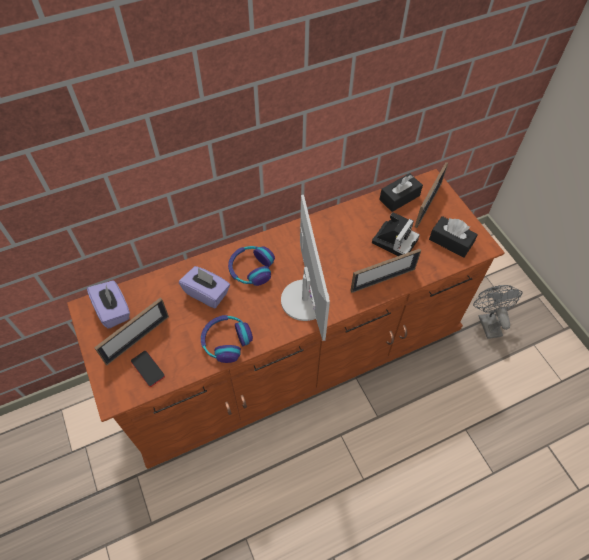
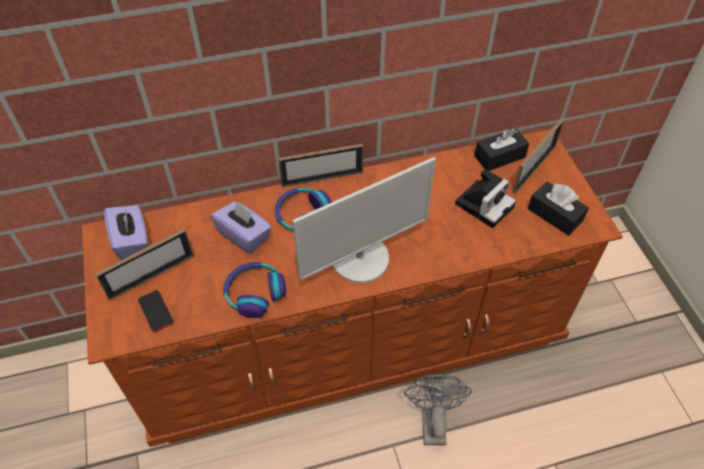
camera: 10 degrees right, 5 degrees down
monitor [281,195,330,341] -> monitor turned 60 degrees clockwise [292,157,436,283]
picture frame [350,249,421,293] -> picture frame moved to [278,144,363,187]
grey fan [473,285,523,339] -> grey fan moved to [404,374,472,445]

